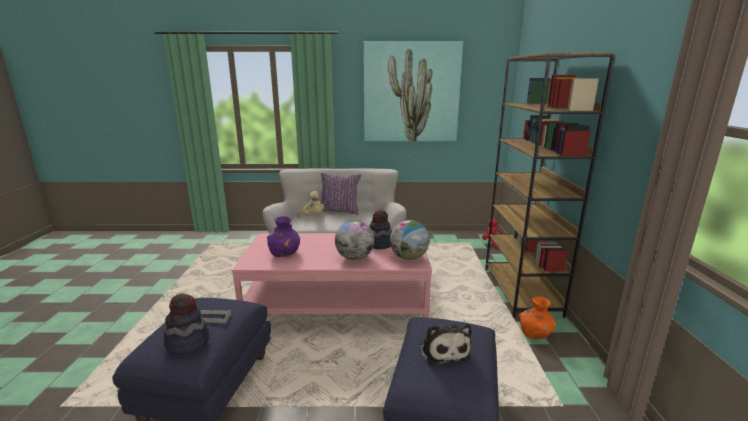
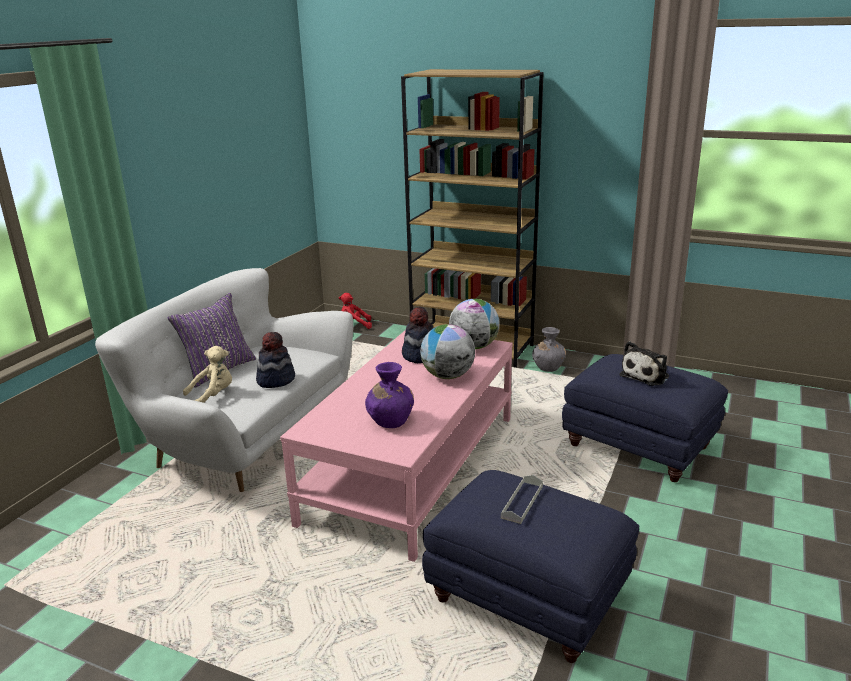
camera: 65 degrees left, 5 degrees up
hat [164,293,209,355] -> hat moved to [256,332,295,388]
picture [363,41,463,141] -> none
plush toy [420,323,471,366] -> plush toy turned 120 degrees clockwise [620,341,669,386]
orange vase [519,297,556,339] -> grey vase [532,327,566,372]

